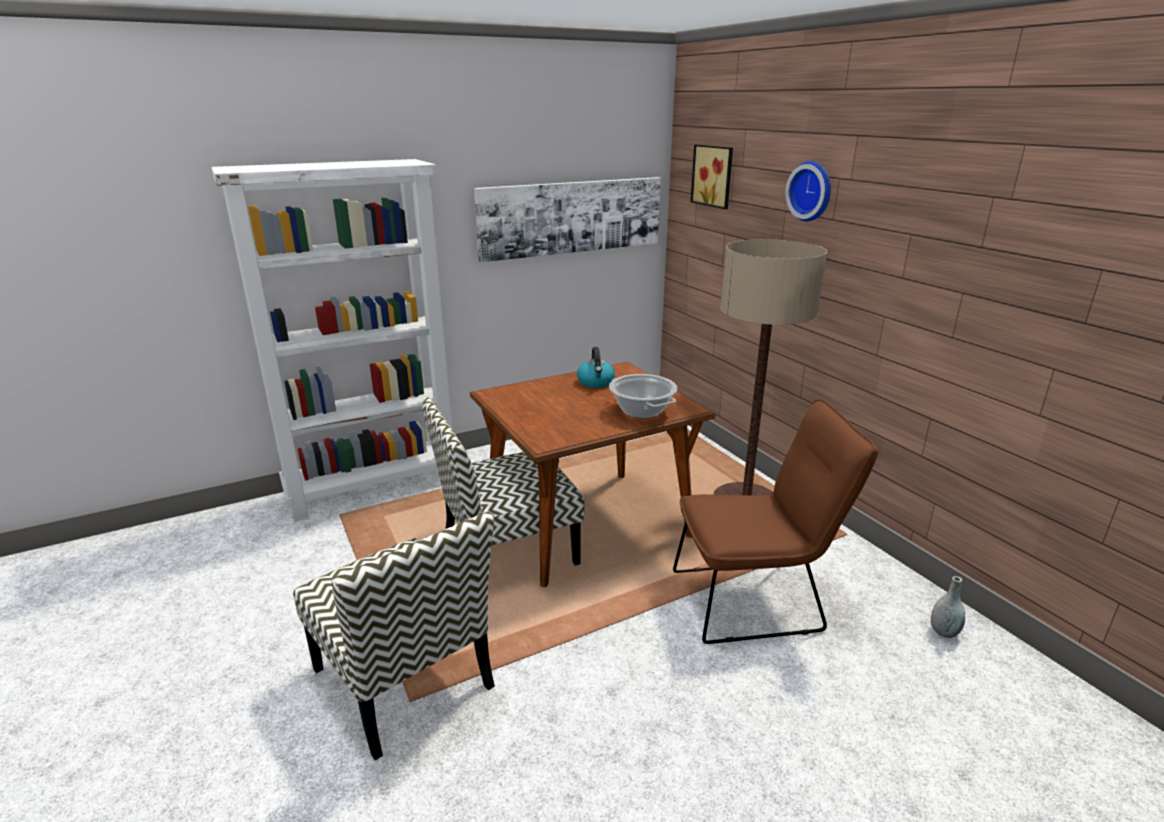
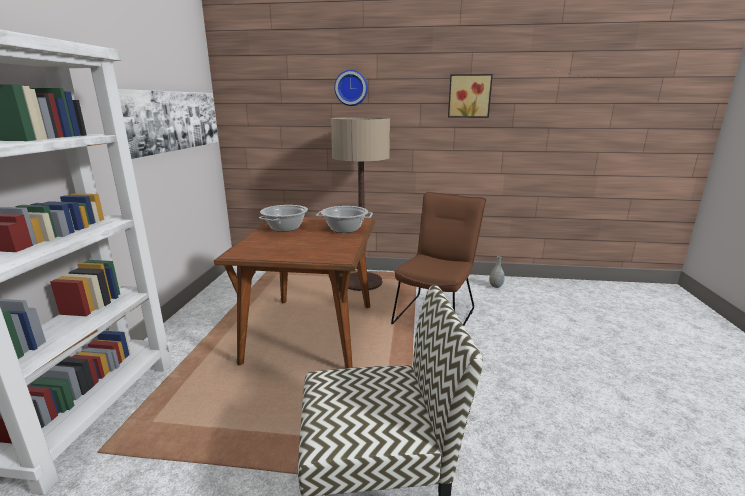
camera: 55 degrees left, 5 degrees down
chair [422,397,584,565] -> none
kettle [577,347,615,388] -> cooking pot [259,205,308,232]
picture [691,144,733,209] -> picture moved to [448,74,493,118]

